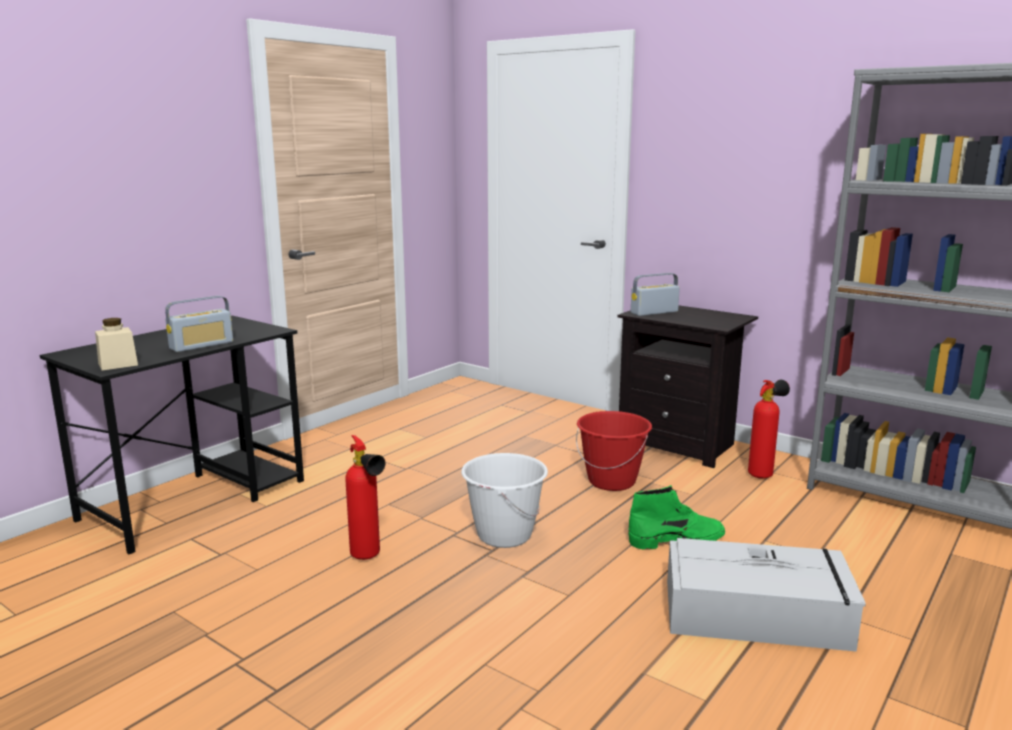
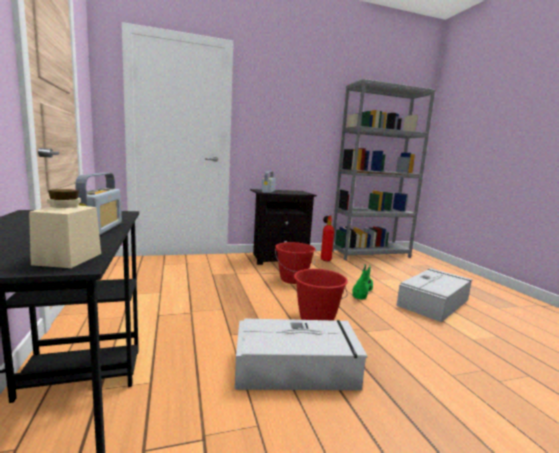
camera: 55 degrees left, 5 degrees down
fire extinguisher [345,435,386,560] -> grey storage box [235,319,367,390]
white bucket [461,453,548,548] -> red bucket [294,269,348,320]

